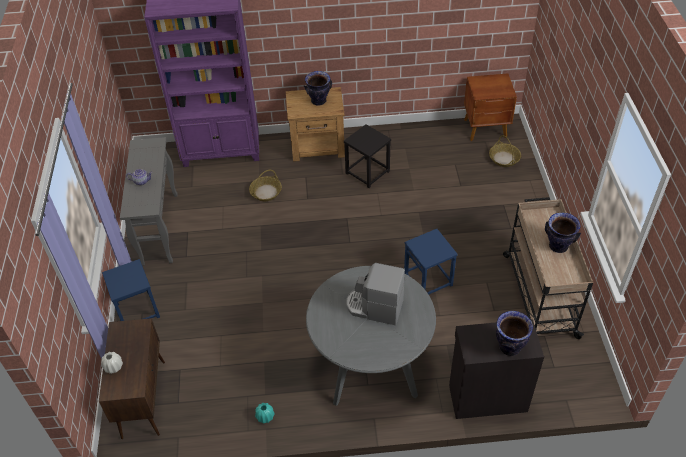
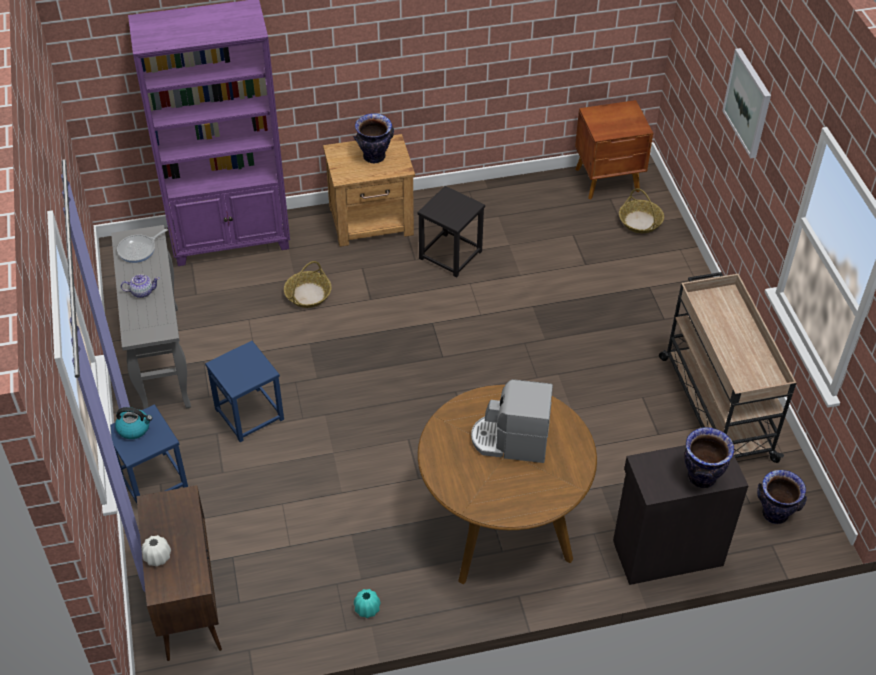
camera: 10 degrees left, 0 degrees up
grey dining table [306,266,436,406] -> brown dining table [418,385,597,584]
blue stool [404,229,458,295] -> blue stool moved to [205,341,284,442]
vase [545,213,581,253] -> vase moved to [757,470,807,524]
none -> kettle [115,407,152,439]
none -> frying pan [117,229,168,263]
none -> picture [722,48,771,158]

